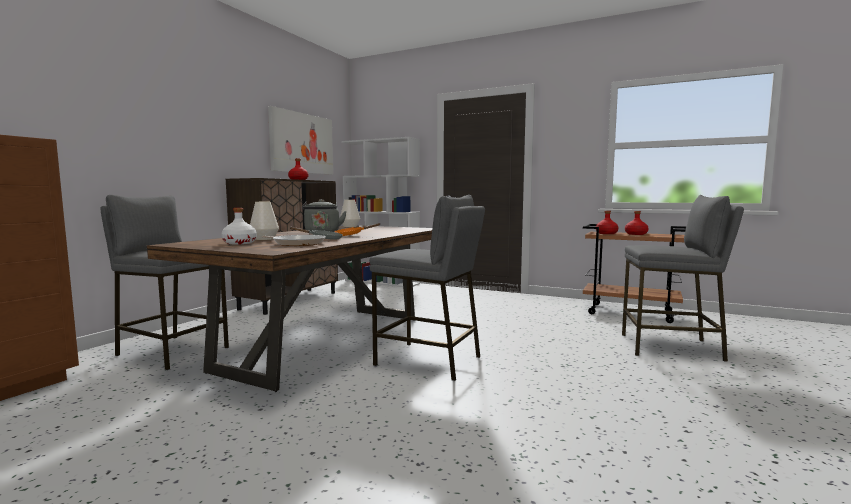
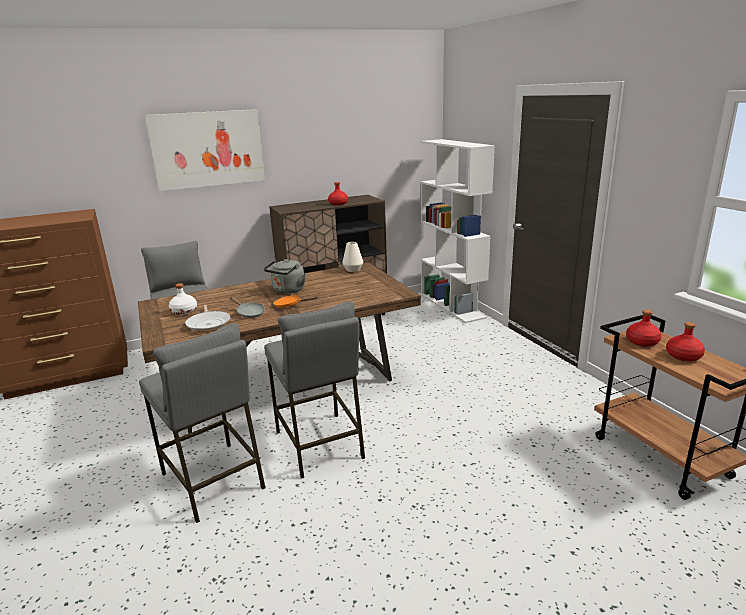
camera: 40 degrees right, 15 degrees up
white vase [250,202,279,240] -> none
picture [268,106,333,175] -> picture moved to [145,109,265,191]
grey stool [622,195,744,362] -> grey stool moved to [139,323,265,523]

